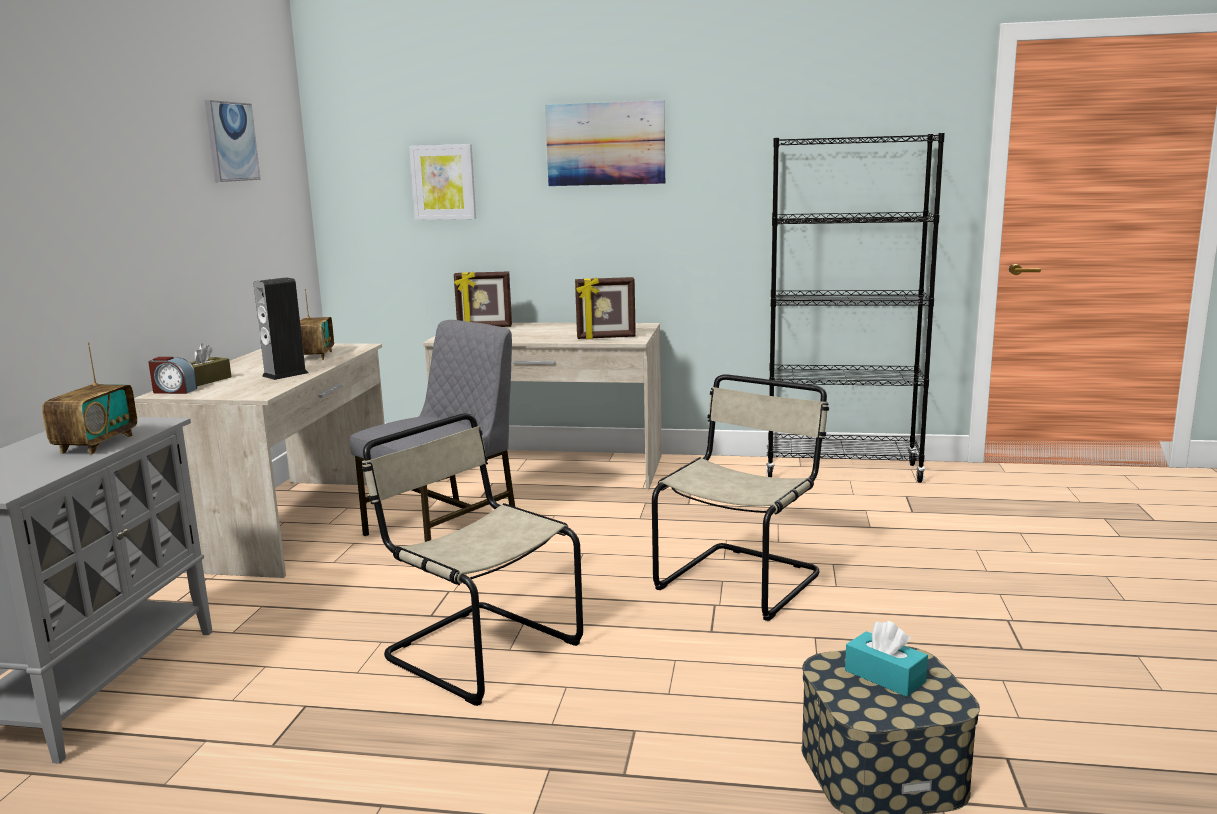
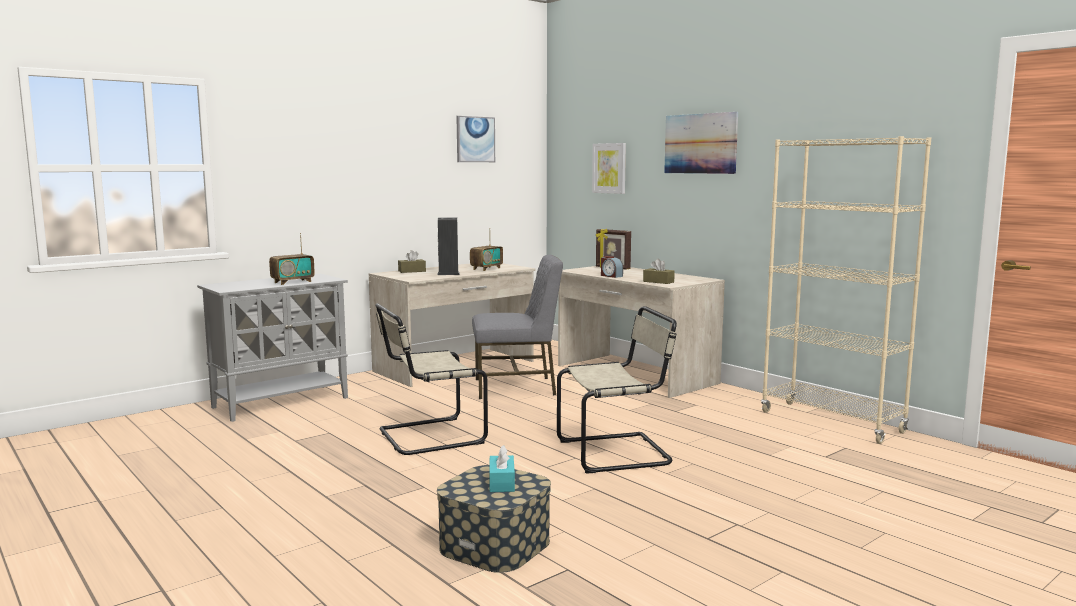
camera: 40 degrees right, 5 degrees down
alarm clock [148,357,197,394] -> alarm clock moved to [601,256,623,278]
beige chair [362,413,583,706] -> beige chair turned 105 degrees counterclockwise [375,303,488,455]
picture frame [575,277,636,339] -> brown tissue box [643,259,675,284]
black bookcase [766,133,945,483] -> beige bookcase [761,136,931,444]

